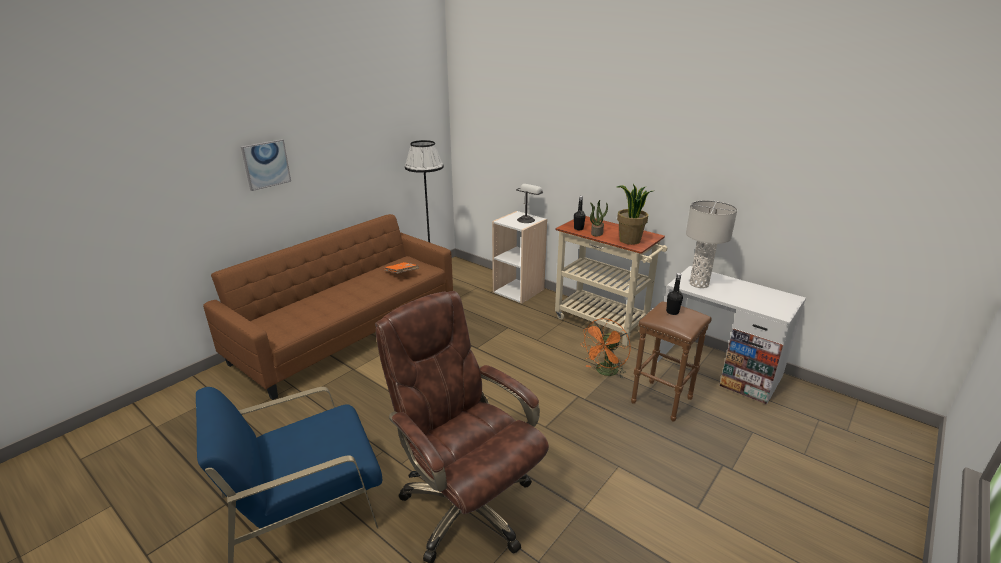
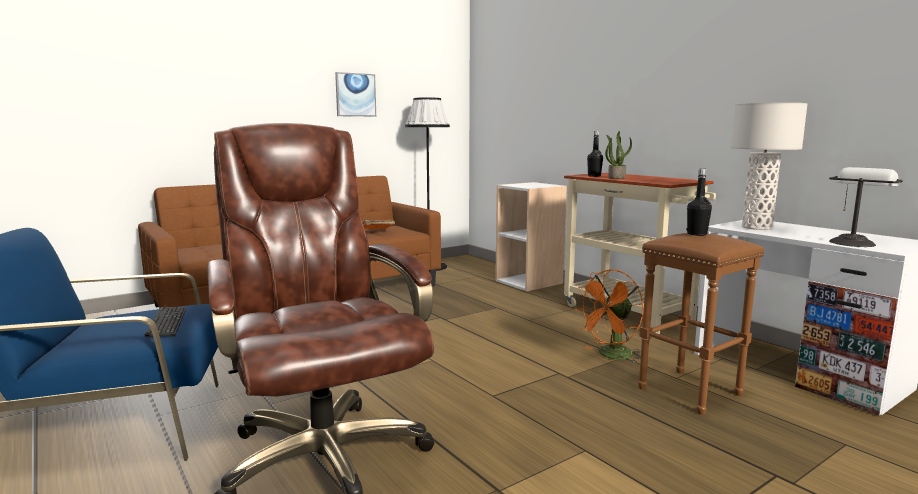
camera: 15 degrees right, 15 degrees down
picture [241,139,291,191] -> picture moved to [335,72,376,117]
table lamp [516,184,543,223] -> table lamp moved to [829,167,903,247]
potted plant [617,184,653,245] -> none
none -> keyboard [144,307,186,337]

